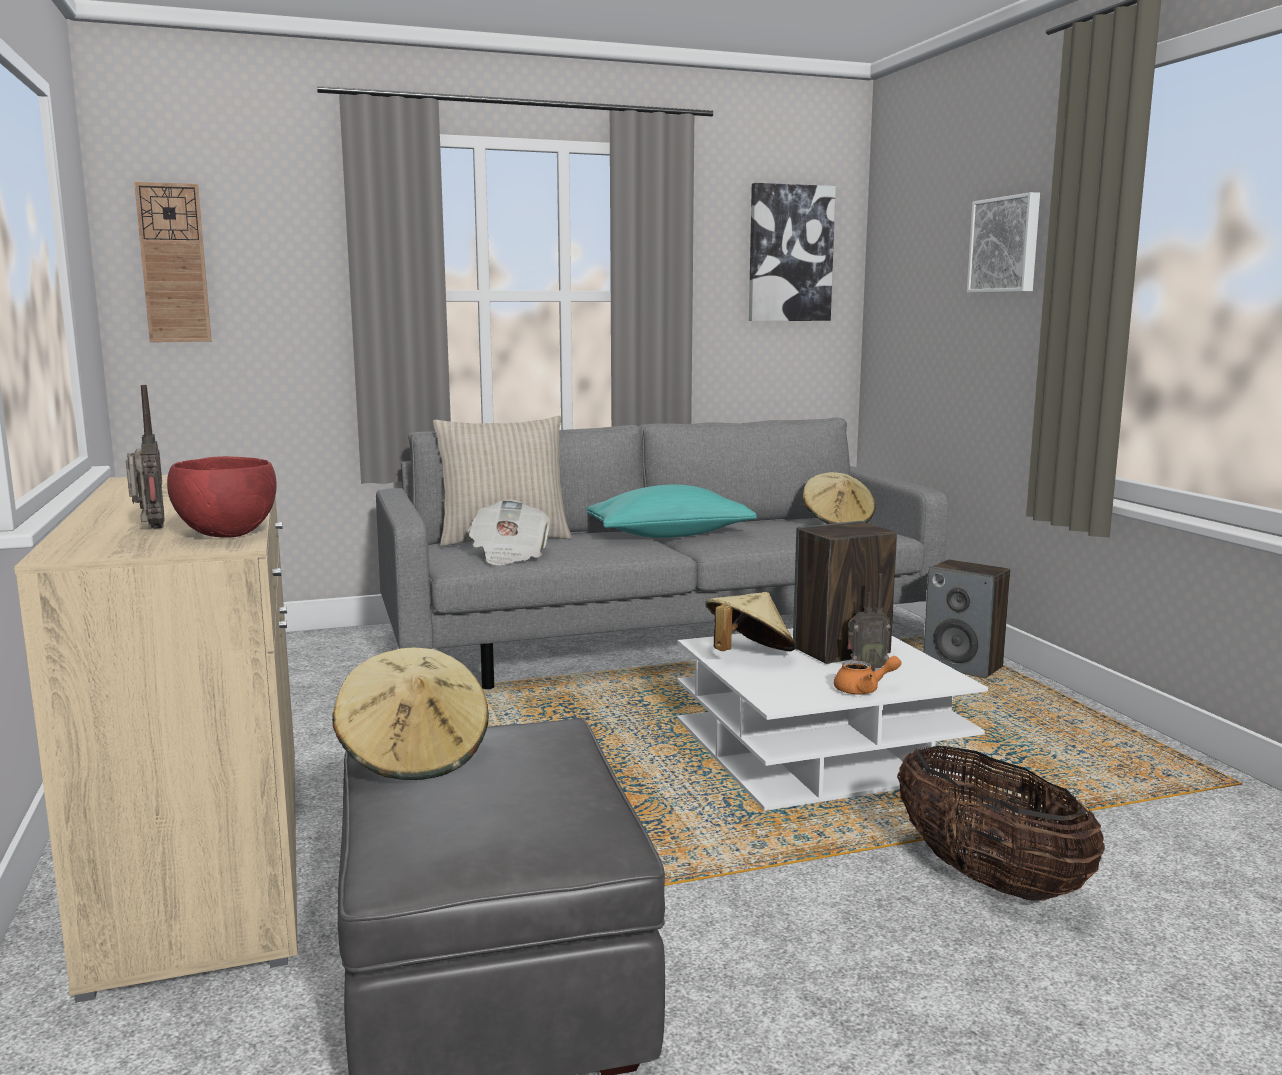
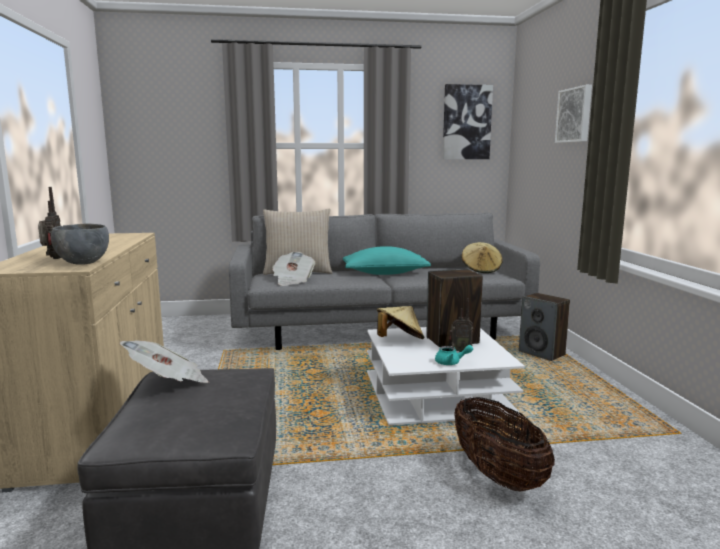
camera: 10 degrees right, 0 degrees up
wall clock [134,182,211,342] -> none
red bowl [167,456,276,538] -> grey bowl [51,224,109,265]
beige hat [332,648,489,780] -> newspaper [120,341,209,383]
orange teapot [834,656,901,694] -> turquoise teapot [435,345,473,365]

